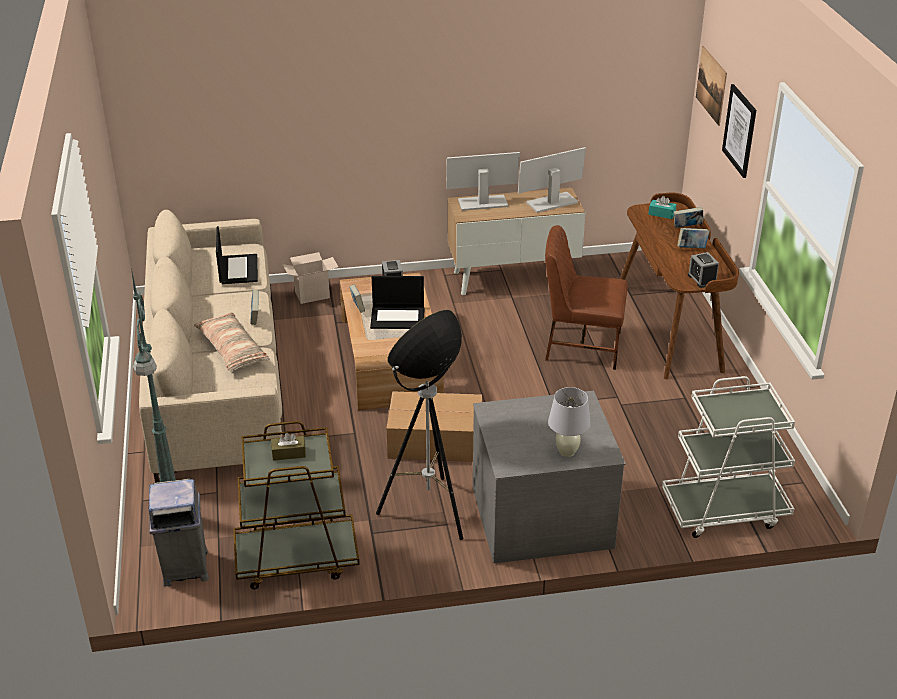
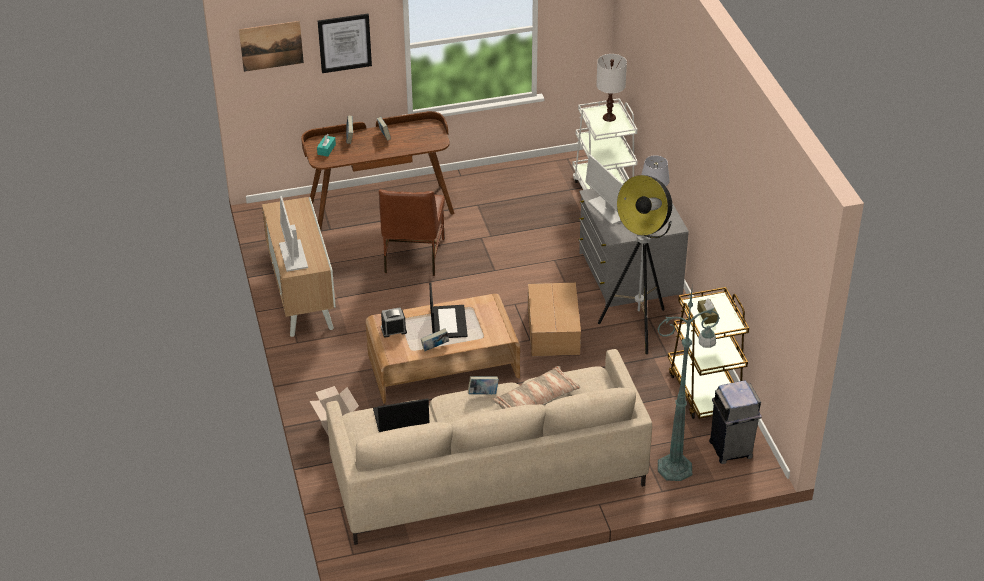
camera: 95 degrees left, 5 degrees up
monitor [518,147,586,213] -> monitor moved to [585,154,623,225]
alarm clock [688,252,719,288] -> none
none -> white table lamp [596,54,627,122]

